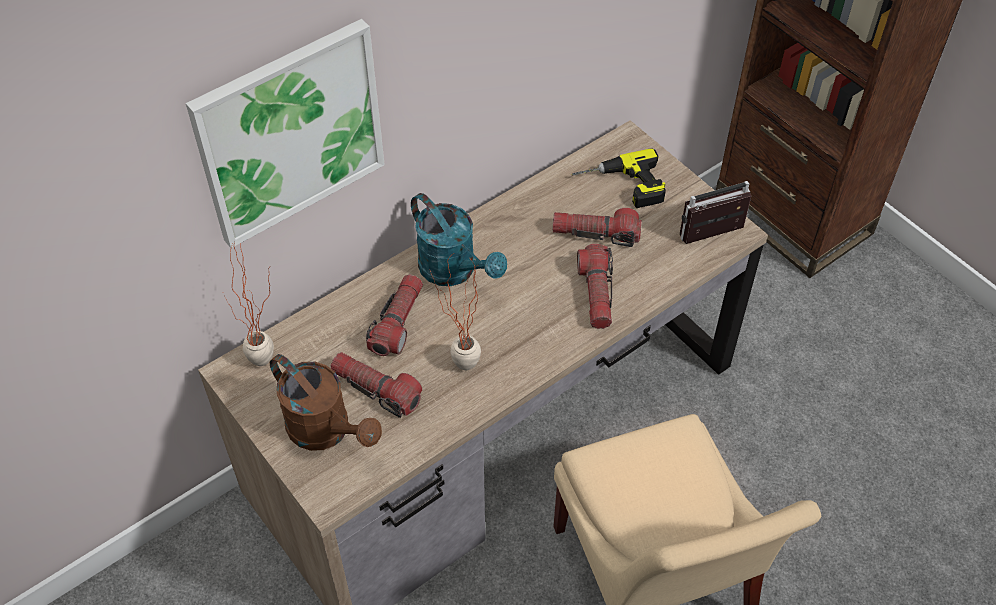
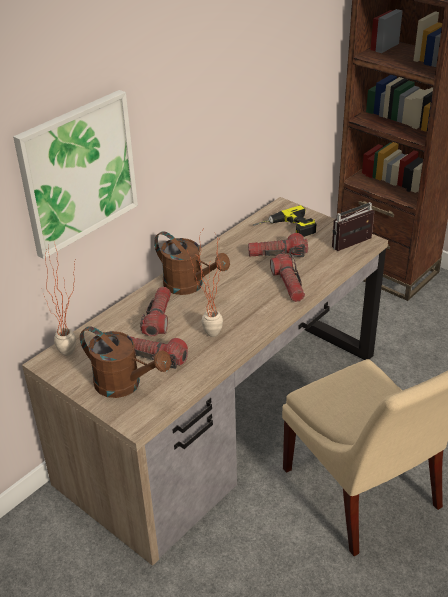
camera: 10 degrees left, 15 degrees down
turquoise watering can [411,193,507,286] -> brown watering can [154,231,230,295]

